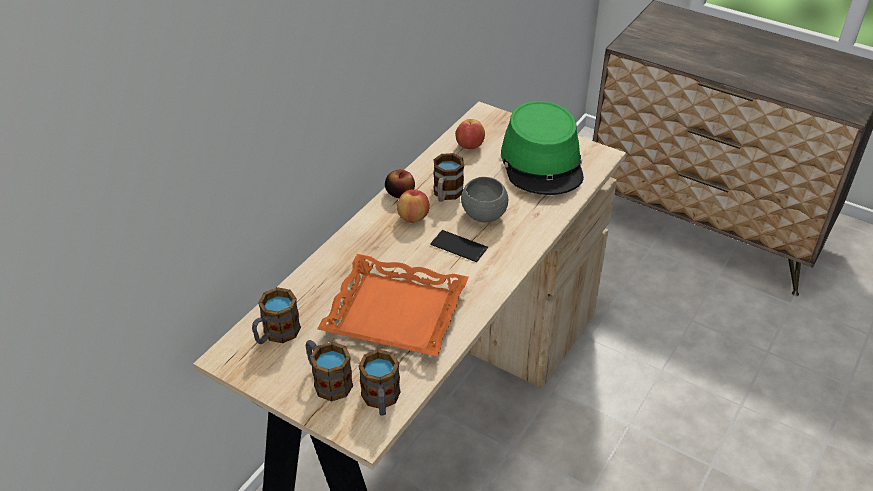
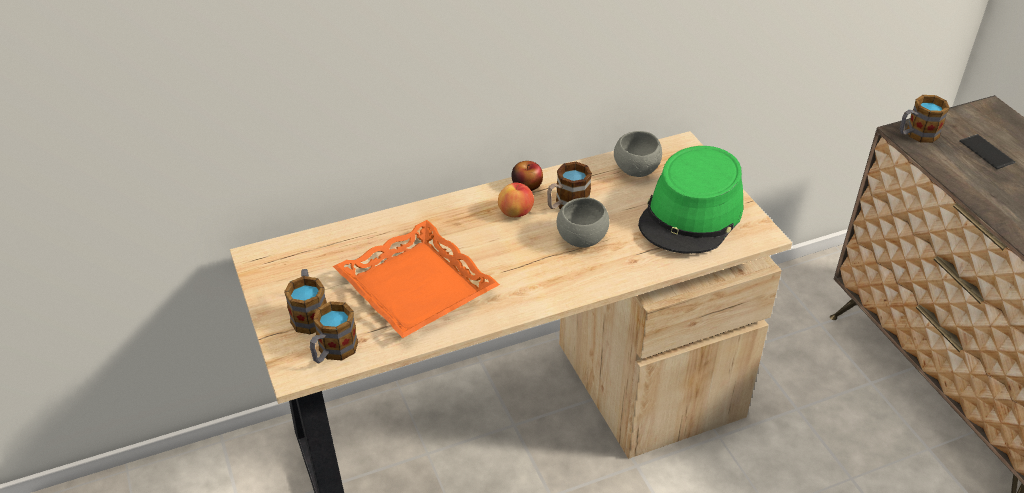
camera: 35 degrees right, 0 degrees up
mug [252,287,301,344] -> mug moved to [900,95,950,143]
phone [430,230,488,262] -> phone moved to [959,134,1016,169]
apple [455,119,485,149] -> grey bowl [614,131,662,177]

